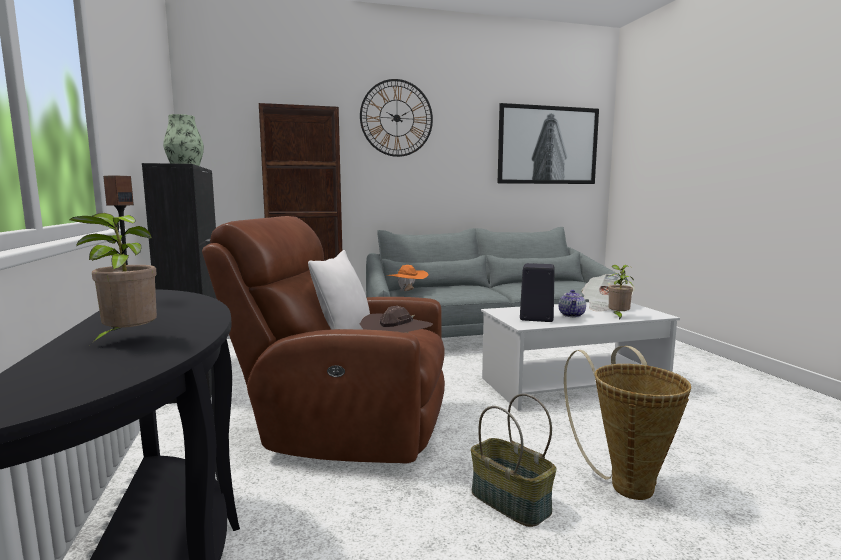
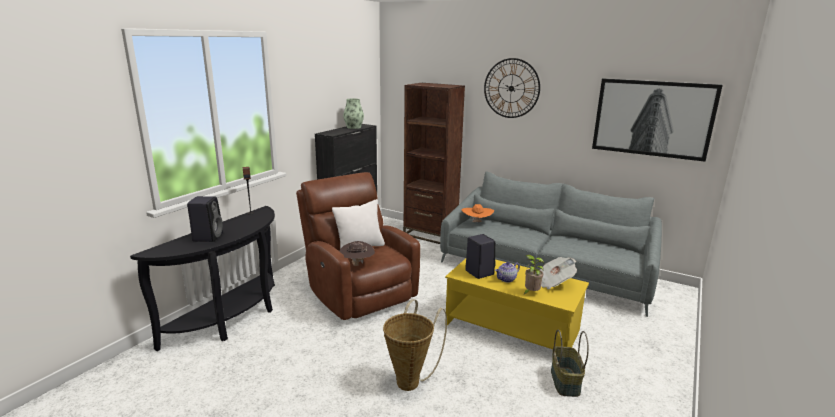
camera: 45 degrees right, 10 degrees up
potted plant [69,213,157,344] -> black speaker [187,196,223,242]
basket [471,393,556,527] -> basket moved to [551,330,589,397]
white coffee table [481,302,680,411] -> yellow coffee table [445,258,589,349]

